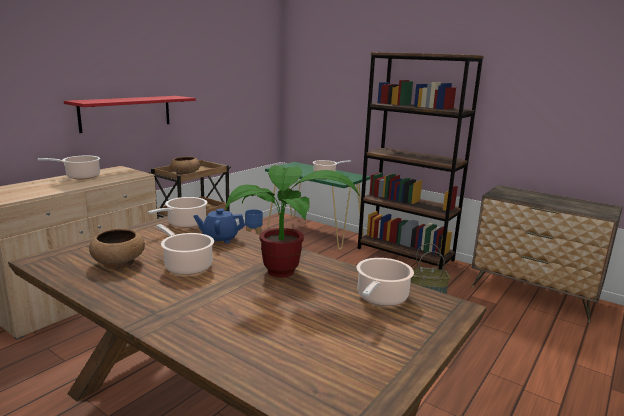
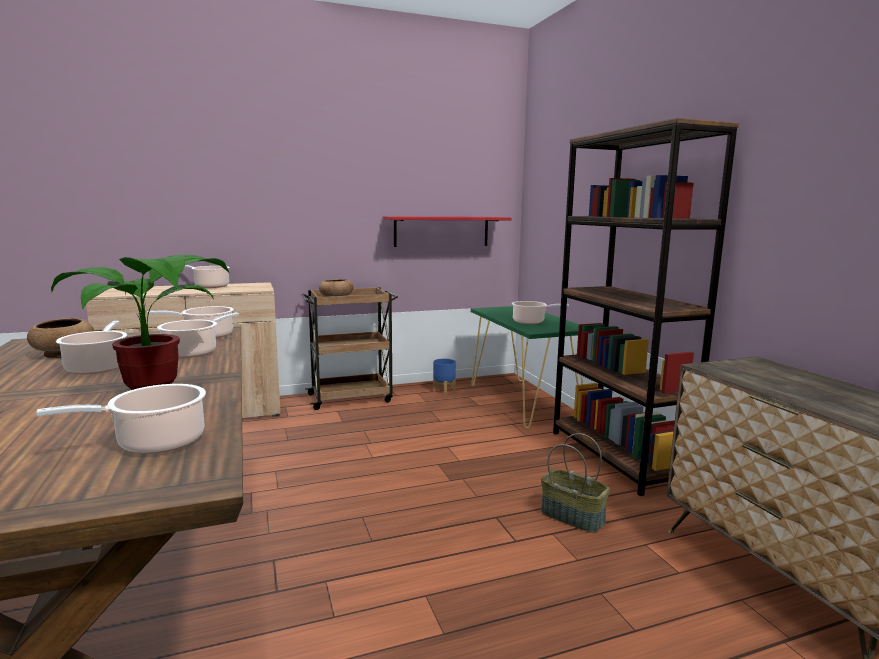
camera: 35 degrees right, 5 degrees down
red shelf [64,96,196,133] -> red shelf moved to [383,216,512,247]
blue teapot [193,208,245,244] -> cooking pot [157,313,239,358]

